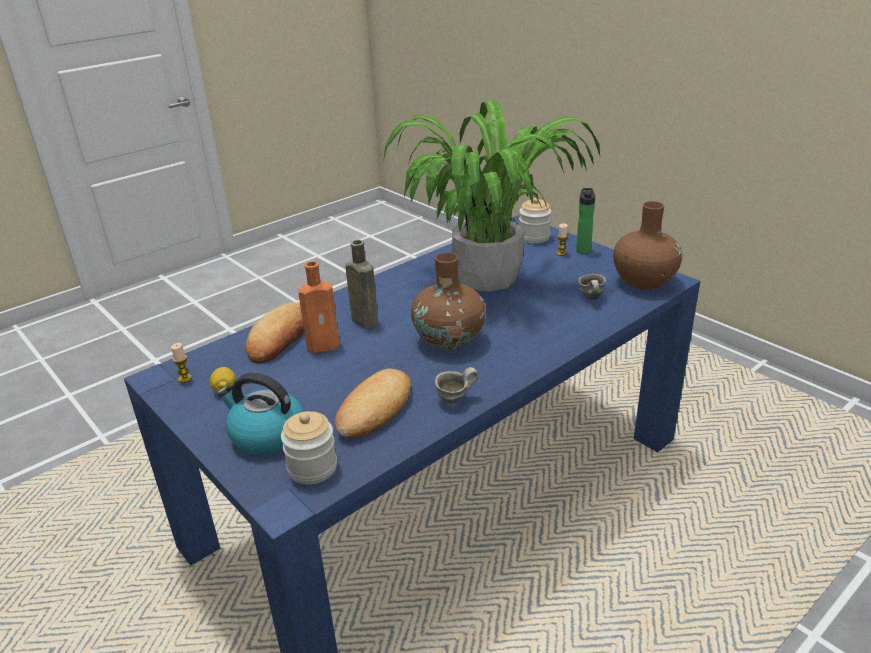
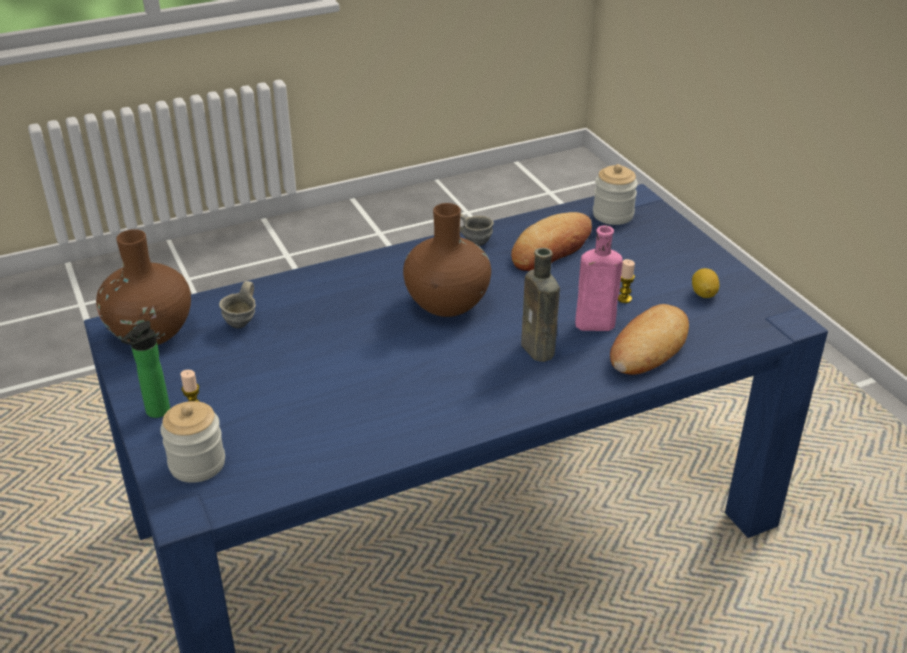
camera: 165 degrees left, 5 degrees up
candle [171,343,192,383] -> candle moved to [618,259,635,303]
kettle [217,373,303,455] -> none
orange bottle [298,261,340,353] -> pink bottle [575,226,623,331]
potted plant [383,99,600,292] -> none

